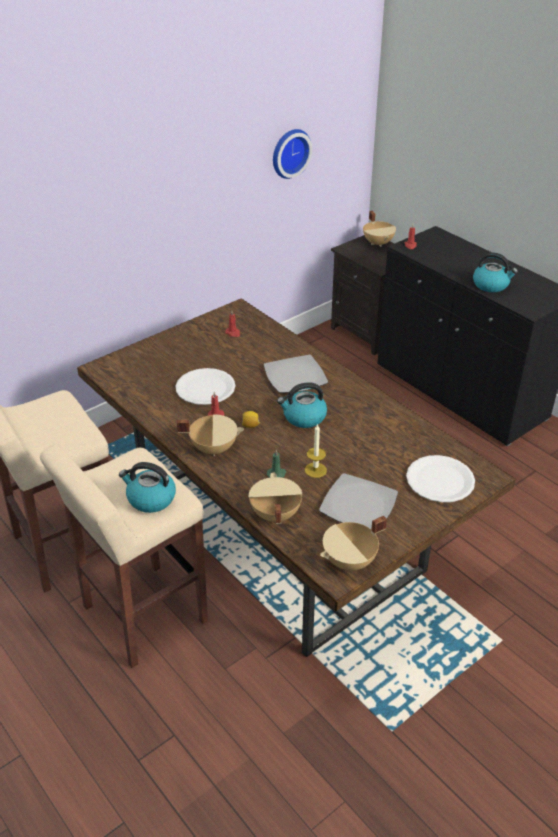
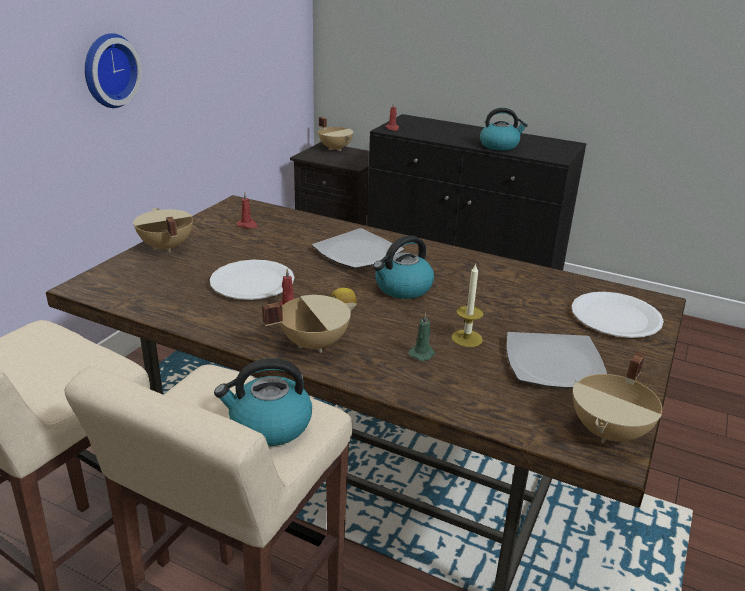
camera: 25 degrees left, 10 degrees down
beige cooking pot [249,472,303,524] -> beige cooking pot moved to [133,208,193,252]
wall clock [273,129,312,179] -> wall clock moved to [85,33,142,108]

